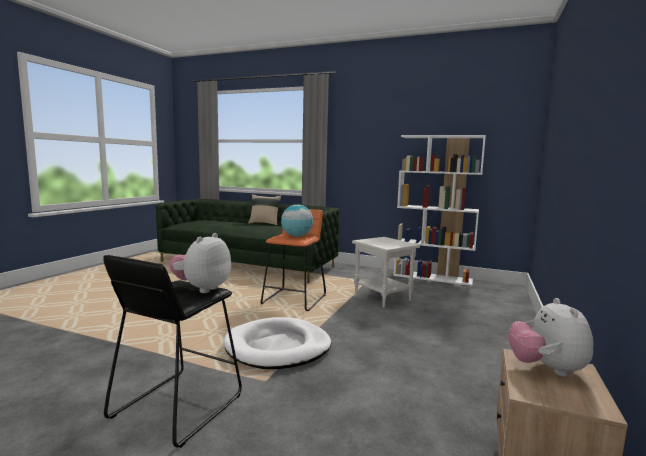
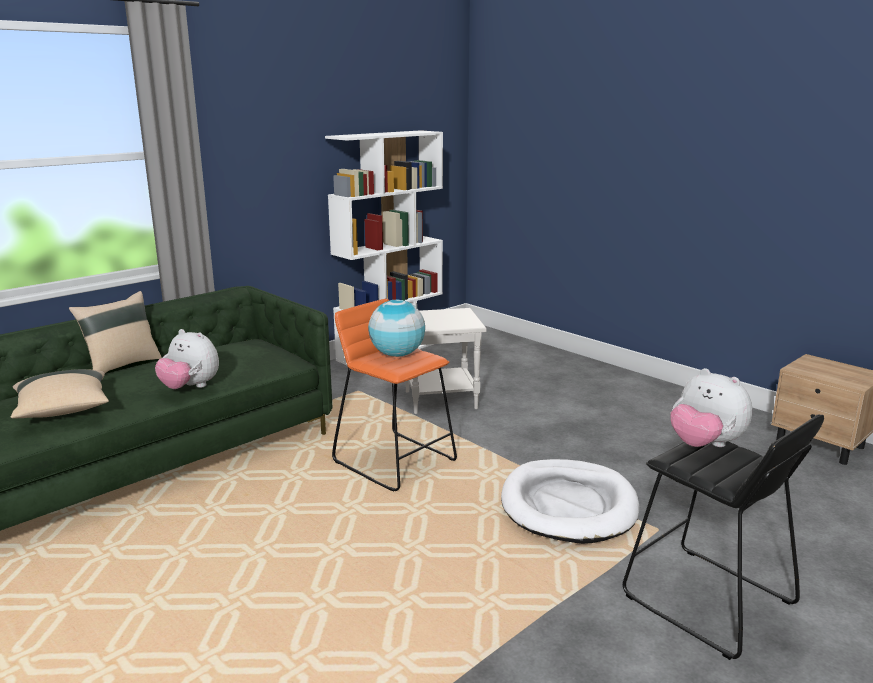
camera: 65 degrees left, 10 degrees up
plush toy [508,298,593,377] -> plush toy moved to [155,329,219,389]
none -> beige pillow [11,369,109,419]

